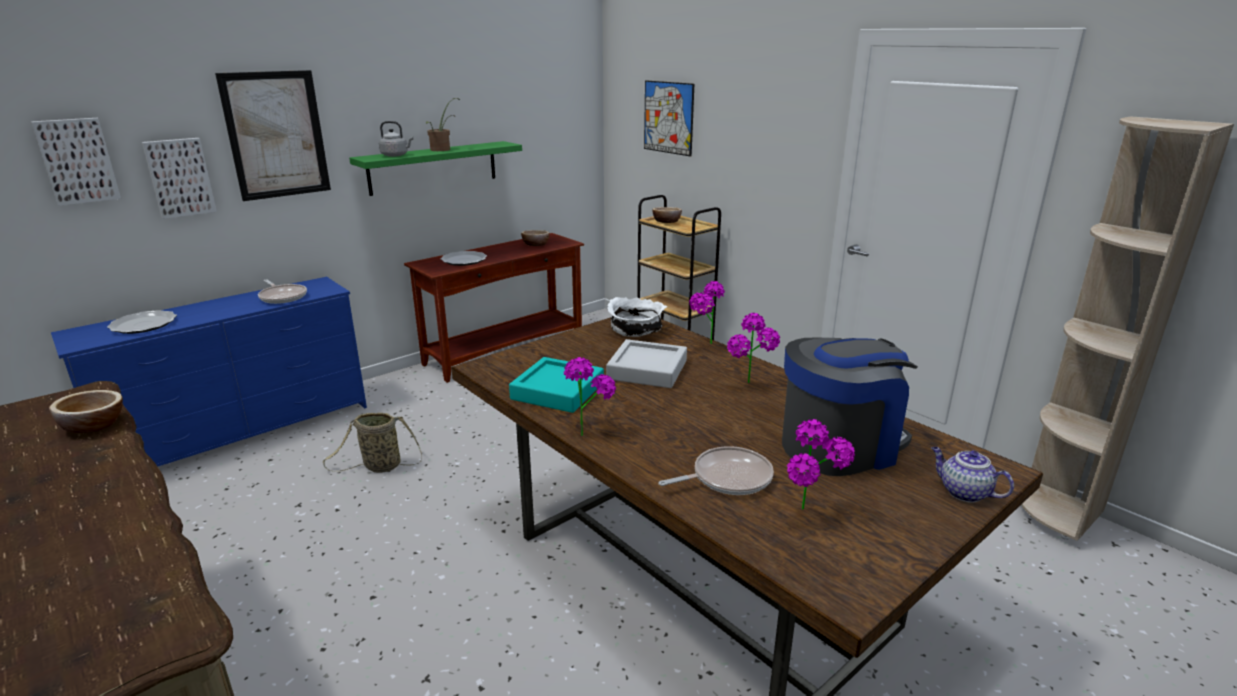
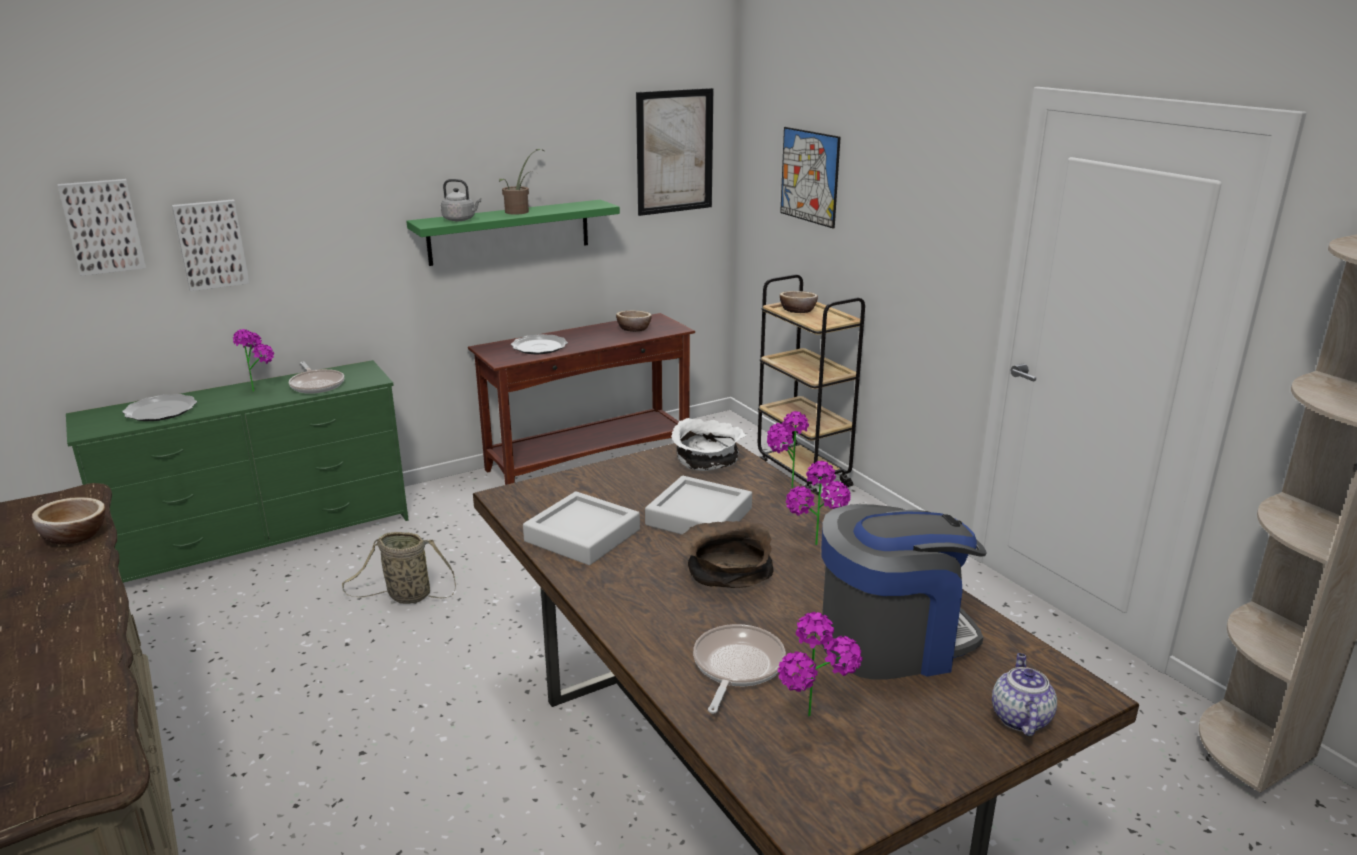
camera: 10 degrees right, 0 degrees up
blue dresser [51,277,367,467] -> green dresser [66,360,409,583]
picture [215,70,331,201] -> picture moved to [636,88,713,216]
turquoise tray [509,357,604,413] -> grey tray [523,491,640,565]
potted plant [564,357,616,436] -> potted plant moved to [233,329,274,392]
frying pan [658,446,774,495] -> frying pan turned 60 degrees counterclockwise [693,624,786,713]
teapot [931,447,1014,503] -> teapot turned 45 degrees clockwise [992,653,1057,736]
none -> brown bowl [679,521,773,588]

